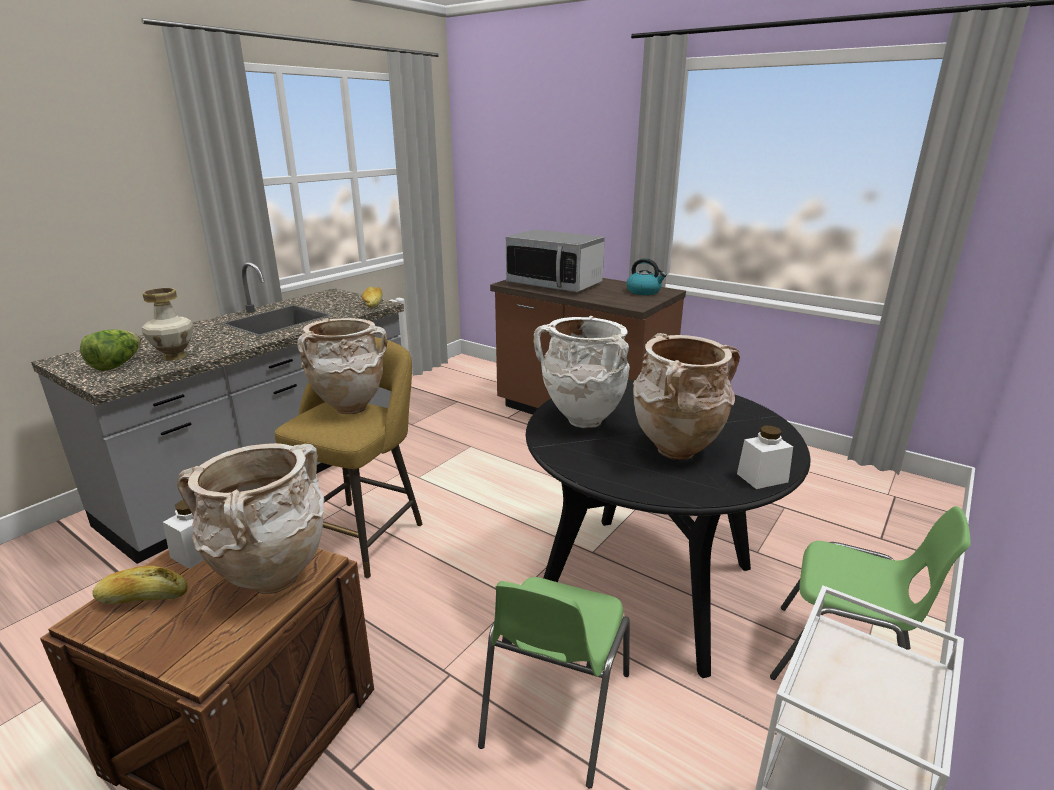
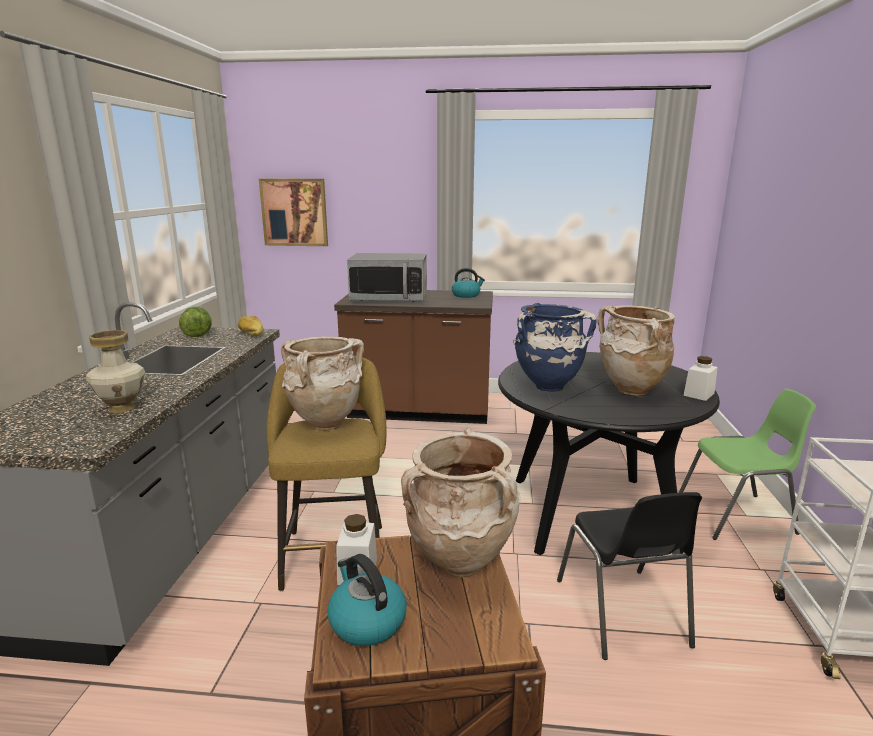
camera: 30 degrees left, 5 degrees down
lettuce [80,329,141,371] -> lettuce moved to [179,307,212,337]
bread [92,566,188,604] -> kettle [327,554,407,646]
green chair [478,577,630,788] -> black chair [557,492,702,660]
white vase [534,316,630,428] -> blue vase [513,303,597,392]
none -> picture [259,179,328,246]

